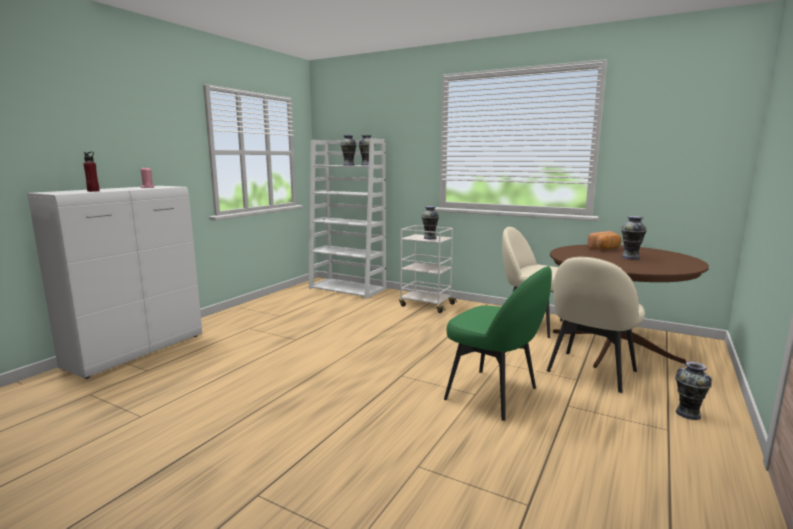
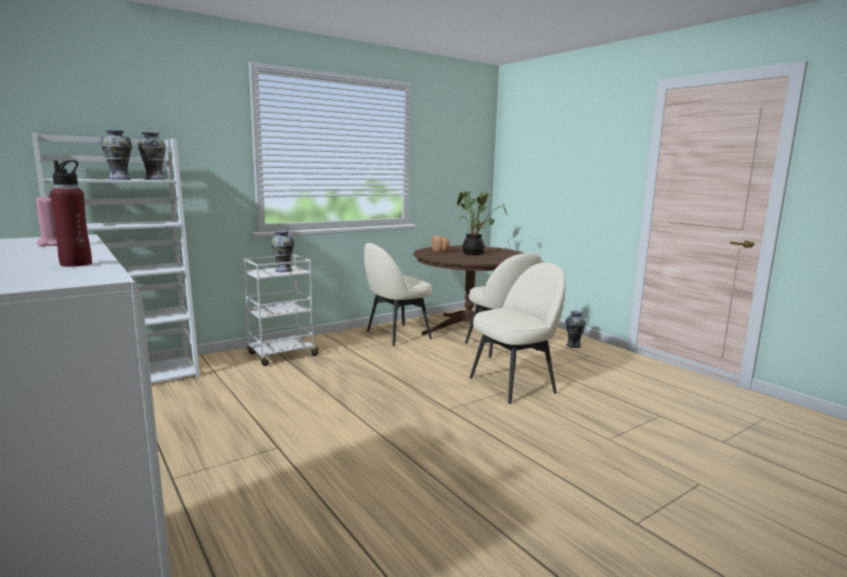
camera: 65 degrees left, 0 degrees up
green chair [444,266,552,421] -> beige chair [470,262,566,404]
vase [621,216,647,260] -> potted plant [457,191,507,255]

